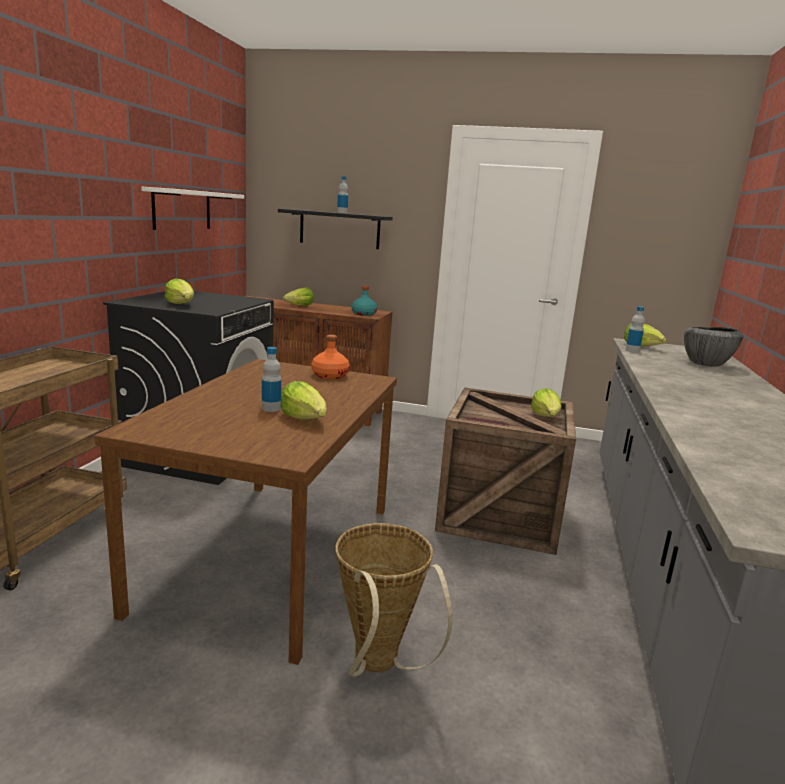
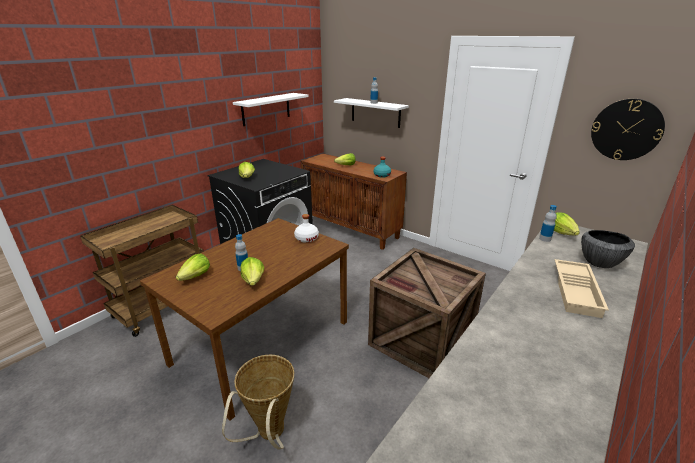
camera: 25 degrees right, 10 degrees up
black shelf [278,209,393,249] -> white shelf [334,98,409,128]
orange bottle [311,335,350,379] -> white bottle [294,214,319,243]
lettuce [531,388,561,417] -> lettuce moved to [176,254,210,281]
none -> beige tray [555,259,609,318]
none -> wall clock [591,99,665,160]

